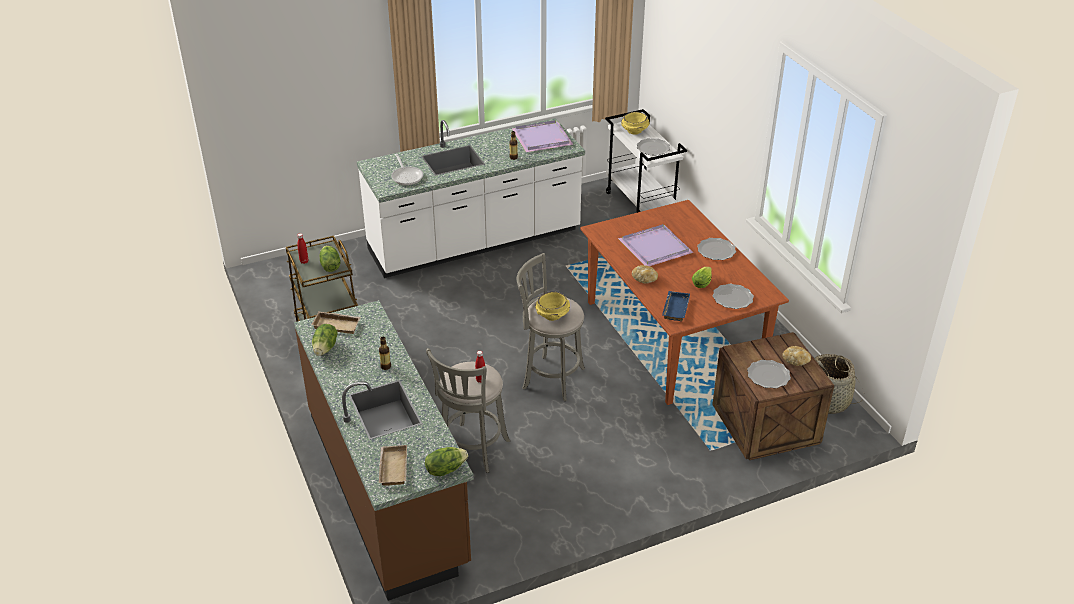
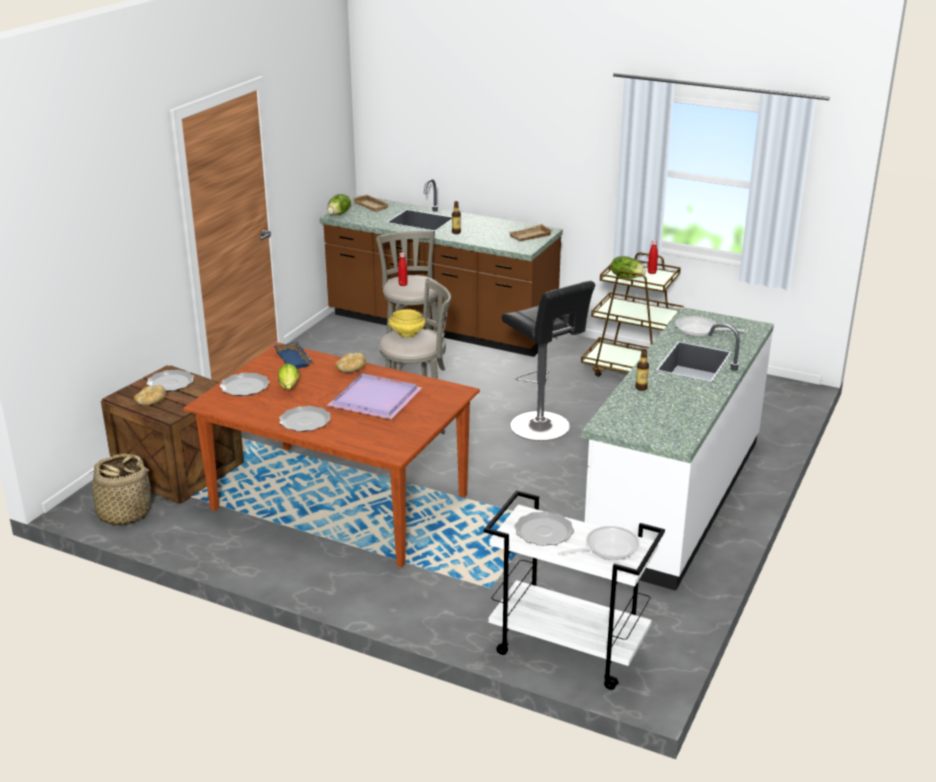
camera: 140 degrees right, 10 degrees down
lettuce [312,324,338,356] -> none
purple tray [512,120,573,152] -> none
yellow bowl [621,112,650,135] -> frying pan [557,526,640,560]
none -> black stool [501,281,596,441]

